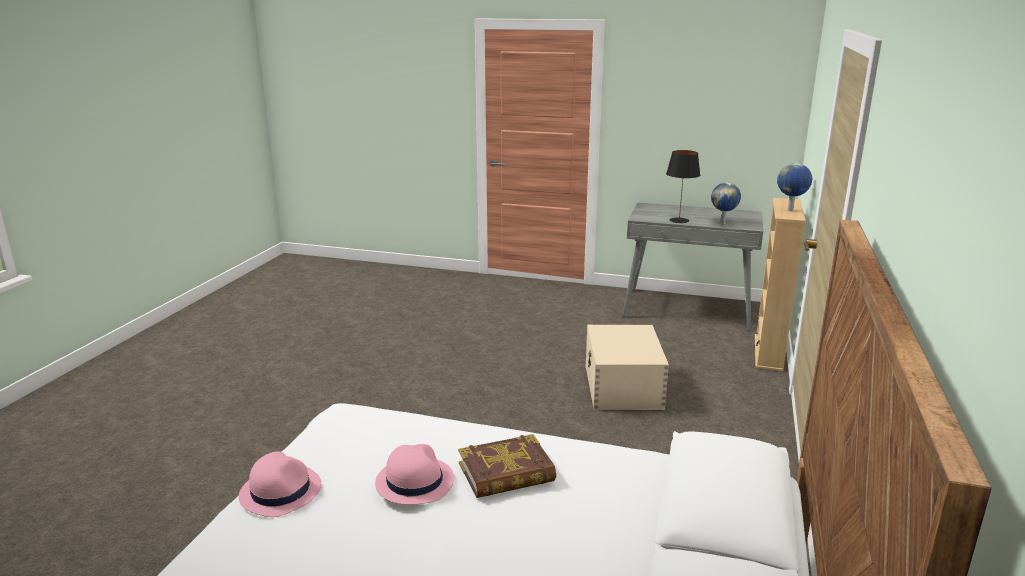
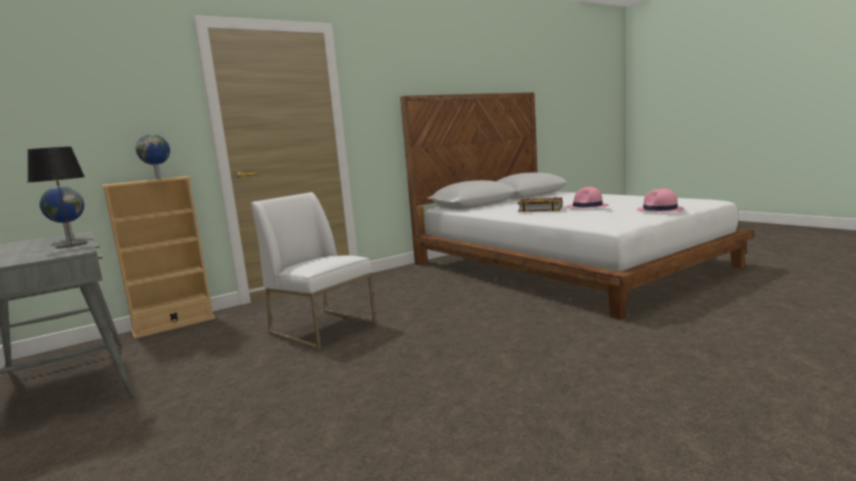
camera: 140 degrees left, 10 degrees down
beige storage box [586,325,669,410] -> white chair [251,192,376,350]

